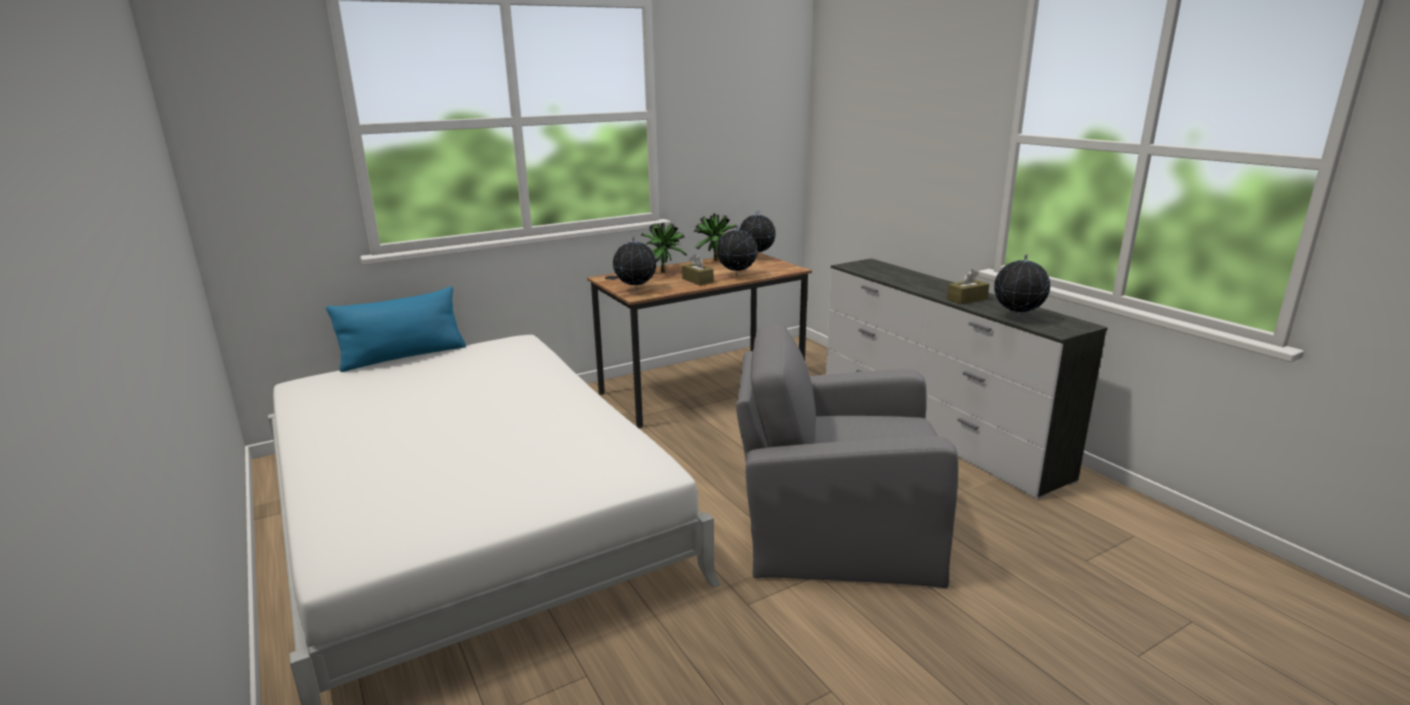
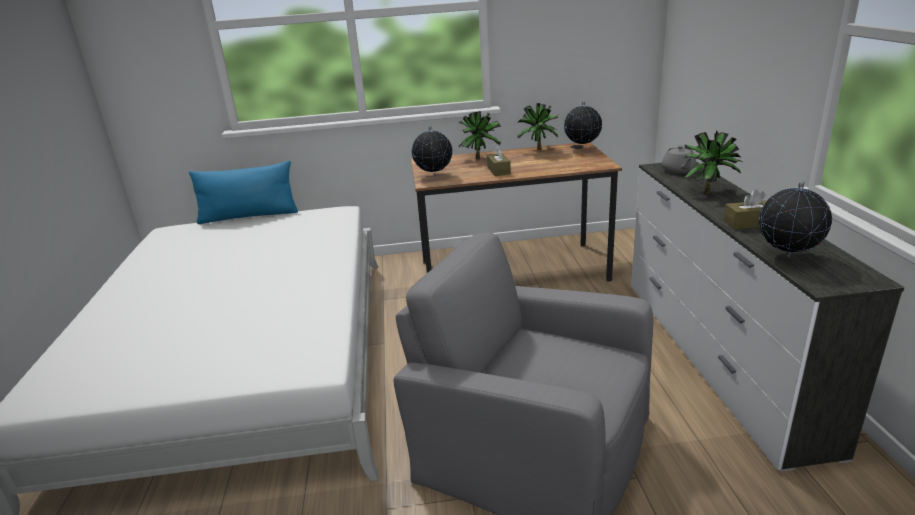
camera: 25 degrees right, 5 degrees up
globe [717,225,758,276] -> none
none -> grey teapot [662,145,696,173]
none -> potted plant [684,131,742,194]

